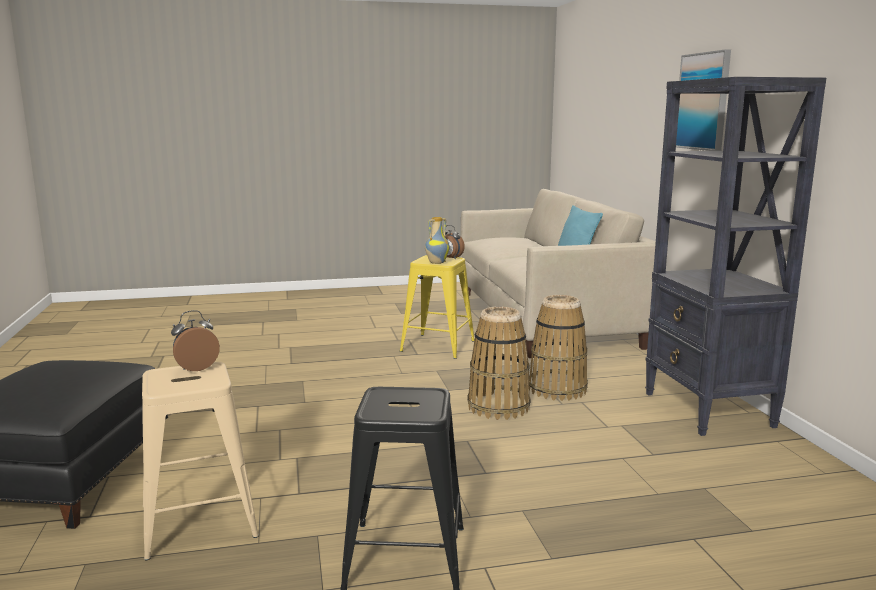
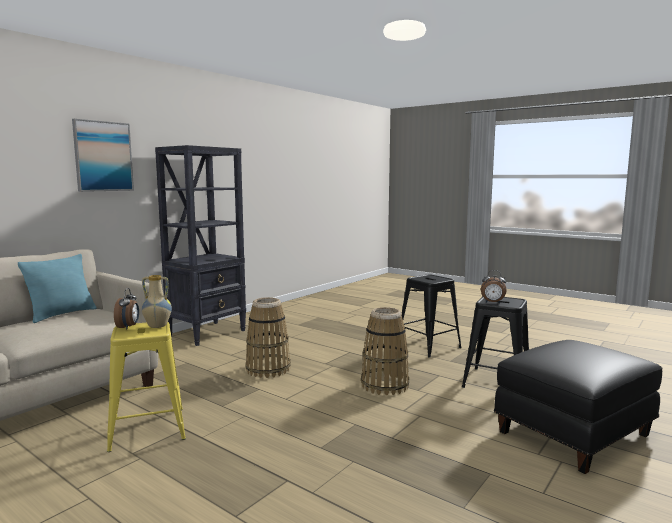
camera: 130 degrees left, 5 degrees down
beige stool [142,362,259,560] -> black stool [462,297,529,388]
basket [529,295,588,401] -> basket moved to [361,307,409,396]

